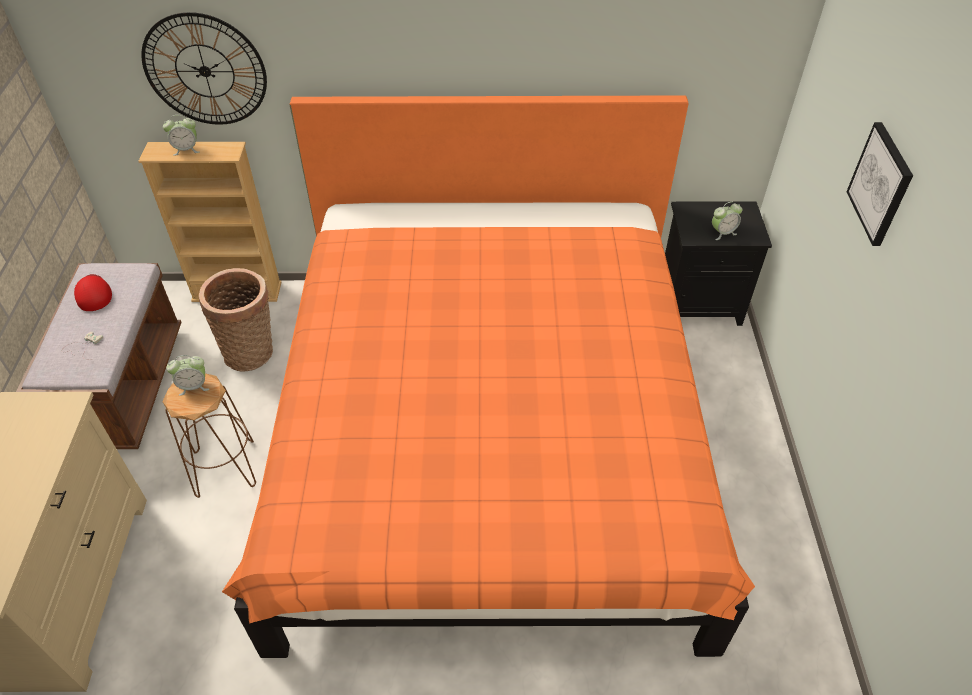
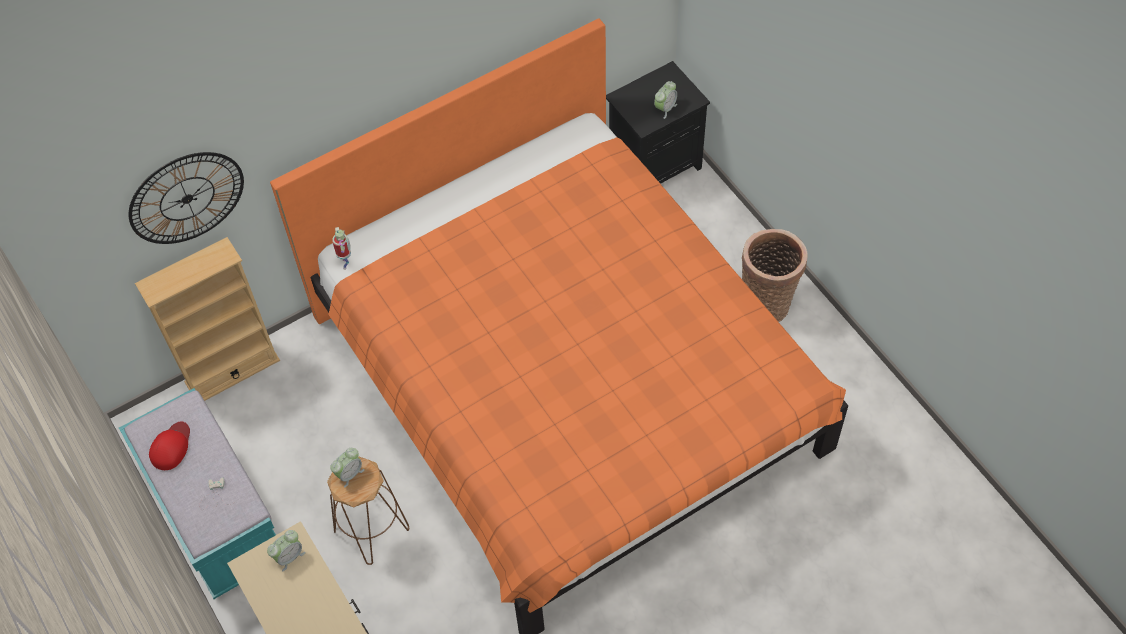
camera: 30 degrees left, 10 degrees up
brown bench [16,263,182,449] -> turquoise bench [119,388,276,599]
red cap [74,274,112,311] -> red cap turned 75 degrees clockwise [149,422,190,470]
alarm clock [163,115,200,156] -> alarm clock moved to [267,530,306,571]
basket [199,268,273,371] -> basket moved to [742,229,808,322]
picture [847,122,913,246] -> none
none -> toy robot [332,227,351,270]

